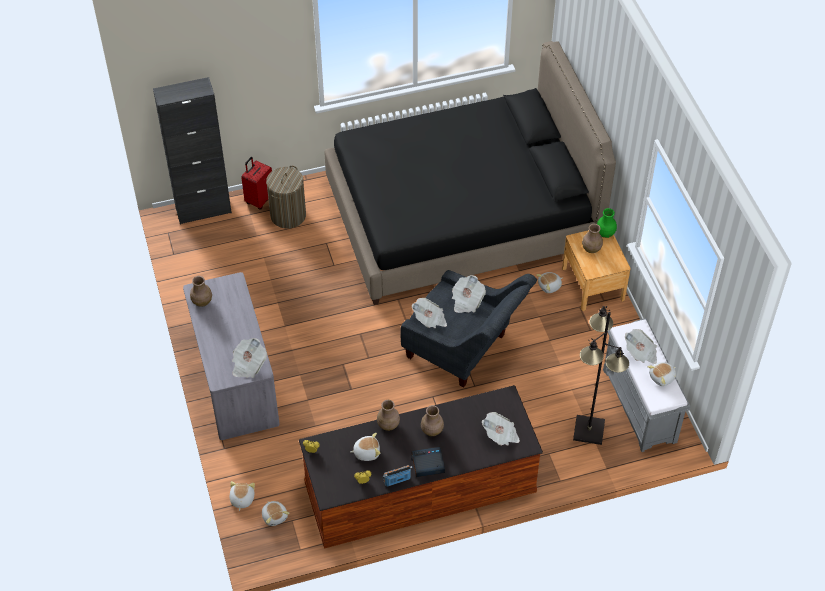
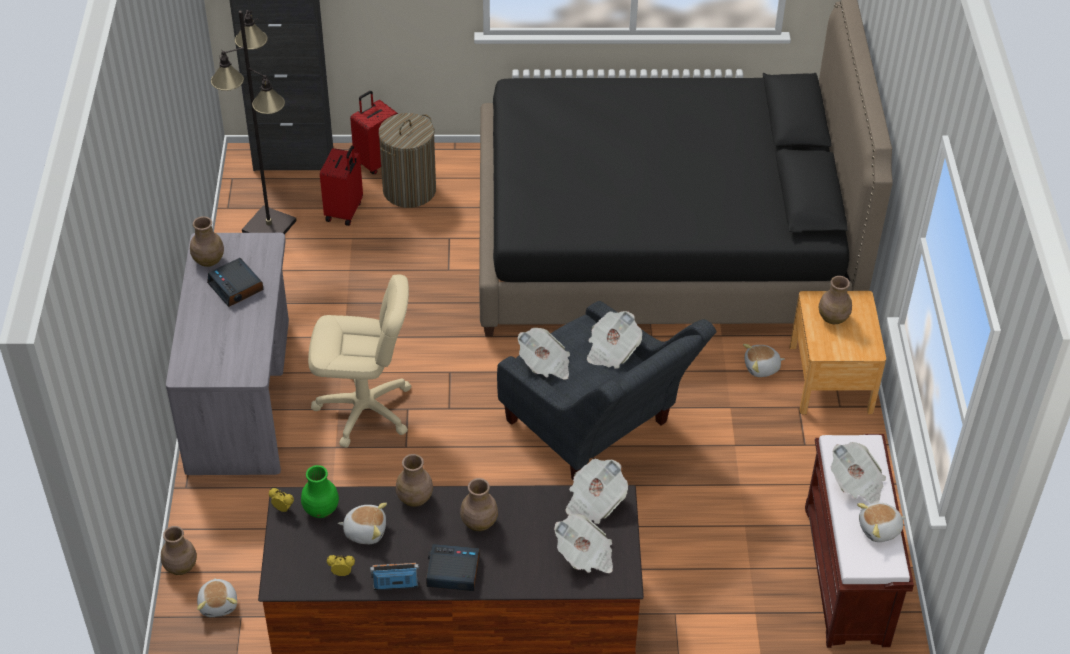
camera: 15 degrees right, 5 degrees down
plush toy [229,481,255,511] -> brown vase [161,526,197,575]
newspaper [232,338,267,378] -> newspaper moved to [565,459,628,524]
black floor lamp [573,306,629,445] -> black floor lamp moved to [211,10,297,234]
green vase [597,208,617,238] -> green vase moved to [301,465,339,518]
grey bench [603,318,691,452] -> brown bench [805,434,914,648]
none -> alarm clock [207,258,264,307]
none -> beige office chair [308,274,411,448]
none -> red suitcase [320,146,363,226]

